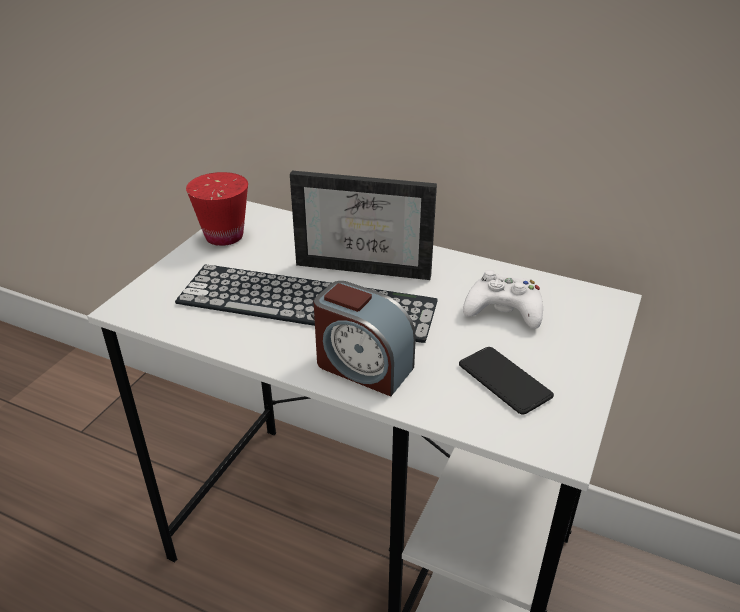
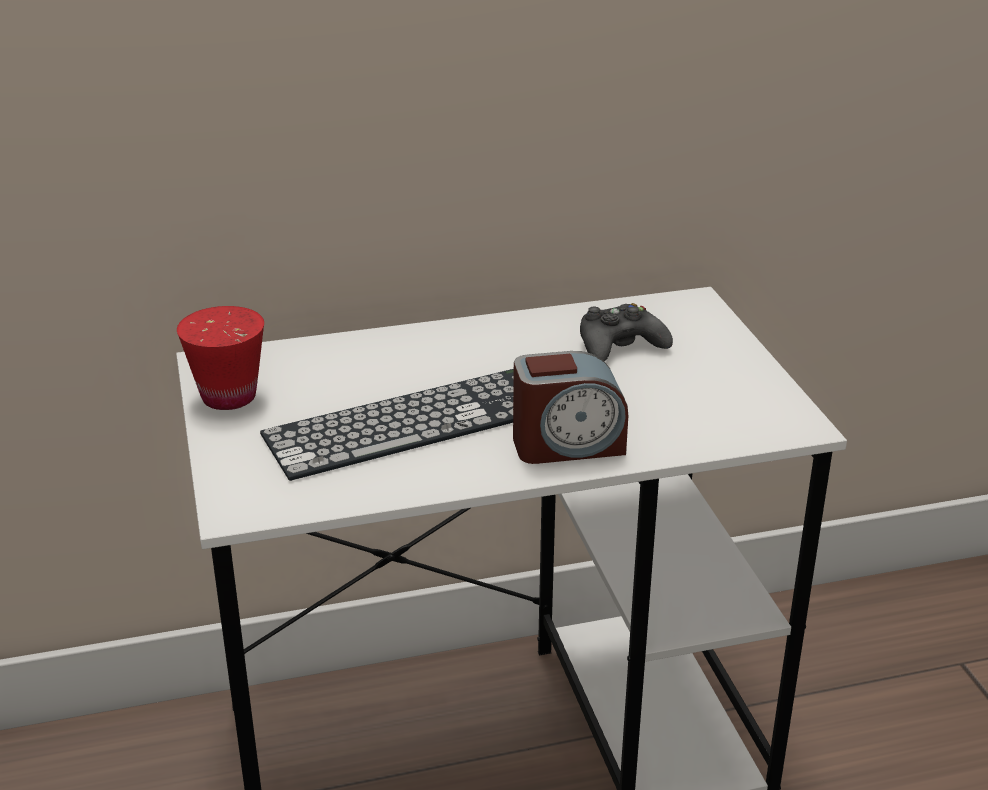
camera: 40 degrees left, 5 degrees down
picture frame [290,171,437,280] -> none
phone [459,347,554,414] -> none
white game controller [463,270,543,329] -> black game controller [580,303,673,361]

